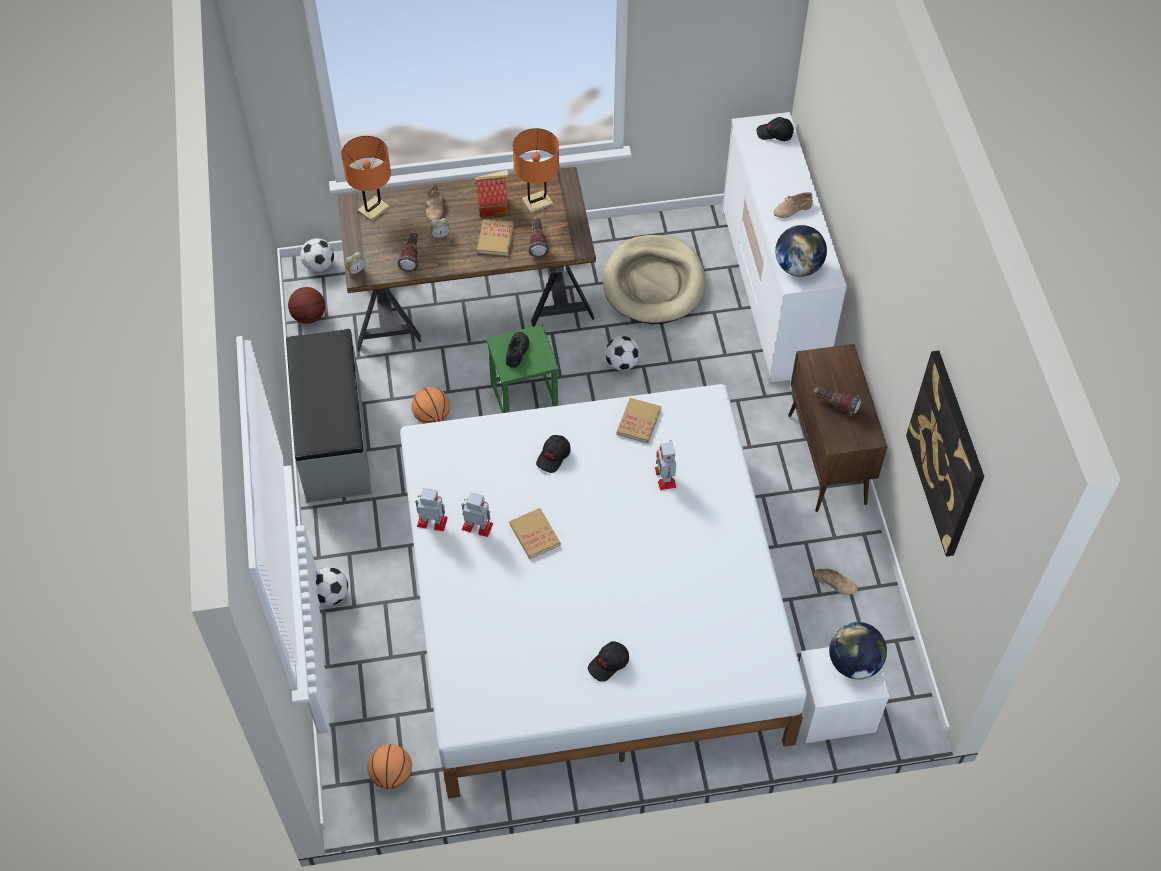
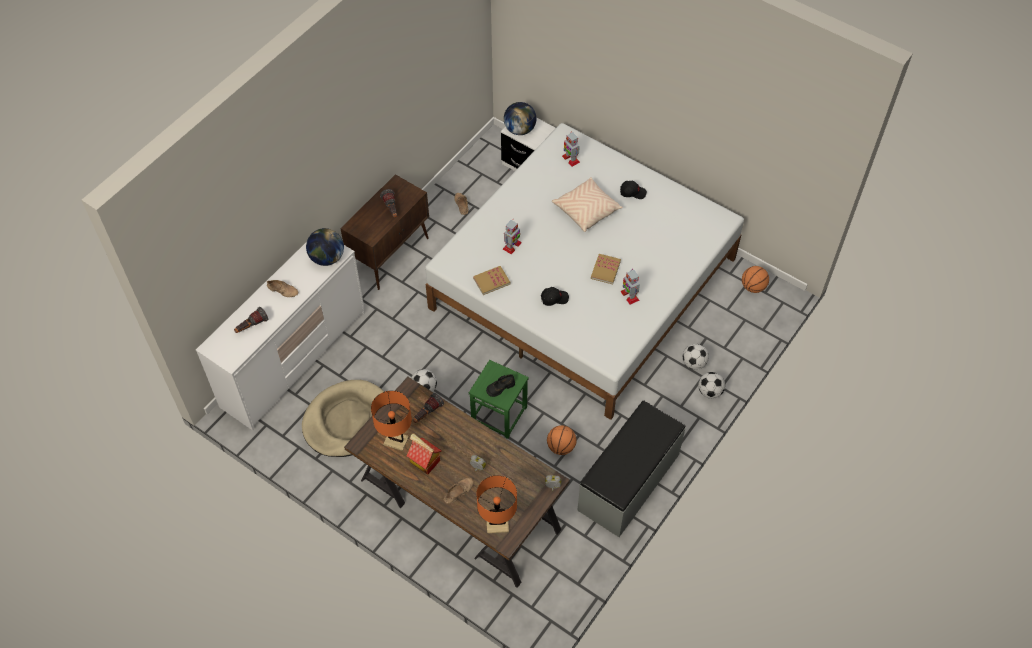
camera: 135 degrees left, 0 degrees up
basketball [288,287,325,324] -> none
football [300,238,334,272] -> football moved to [683,344,709,370]
flashlight [398,231,419,272] -> flashlight moved to [234,307,268,333]
toy robot [415,488,448,531] -> toy robot moved to [562,131,580,167]
book [477,219,514,256] -> none
black cap [757,117,794,141] -> none
picture [906,351,984,557] -> none
none -> beige pillow [552,177,623,232]

